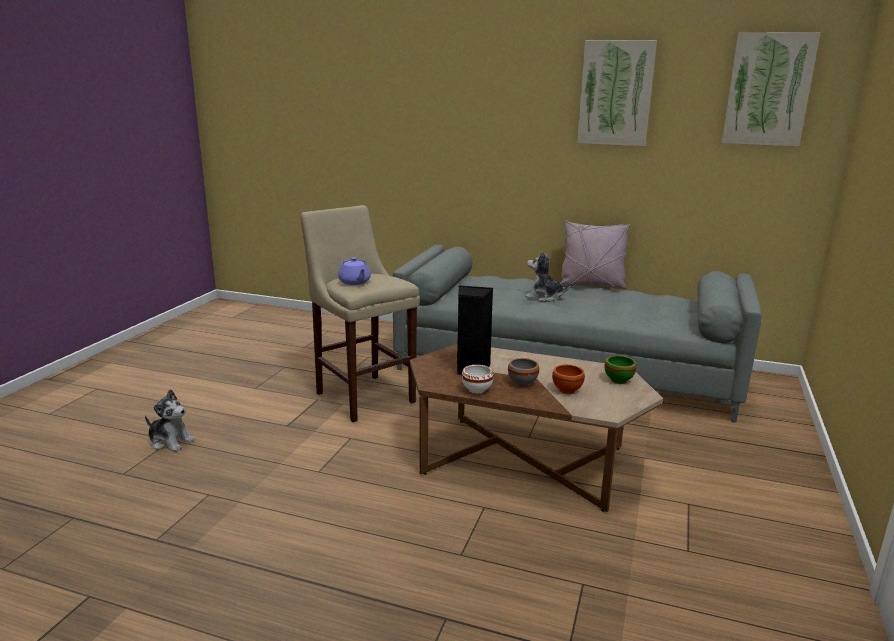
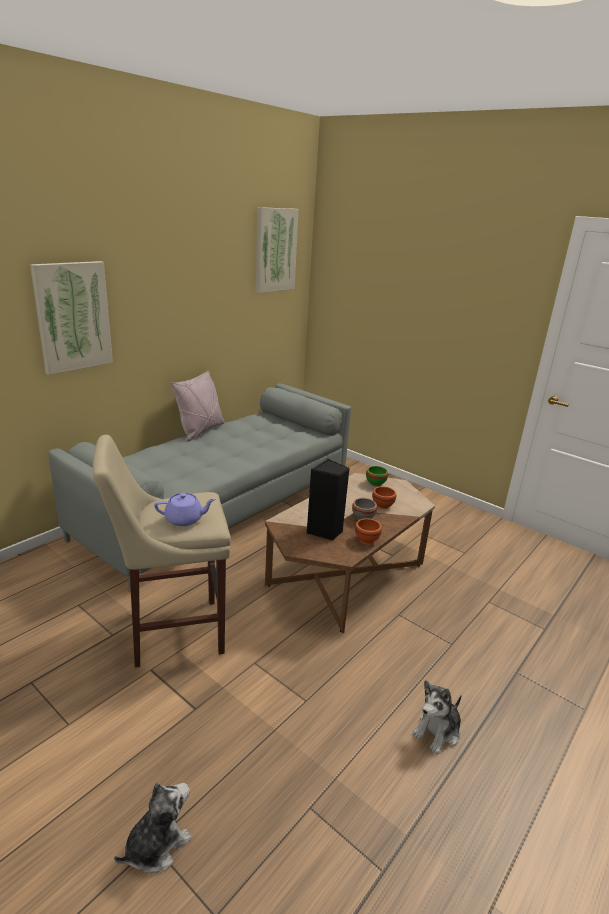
camera: 70 degrees left, 5 degrees up
white bowl [461,365,494,394] -> brown bowl [355,518,382,544]
plush toy [526,251,570,302] -> plush toy moved to [412,680,462,754]
picture [577,40,657,146] -> picture moved to [30,261,113,375]

